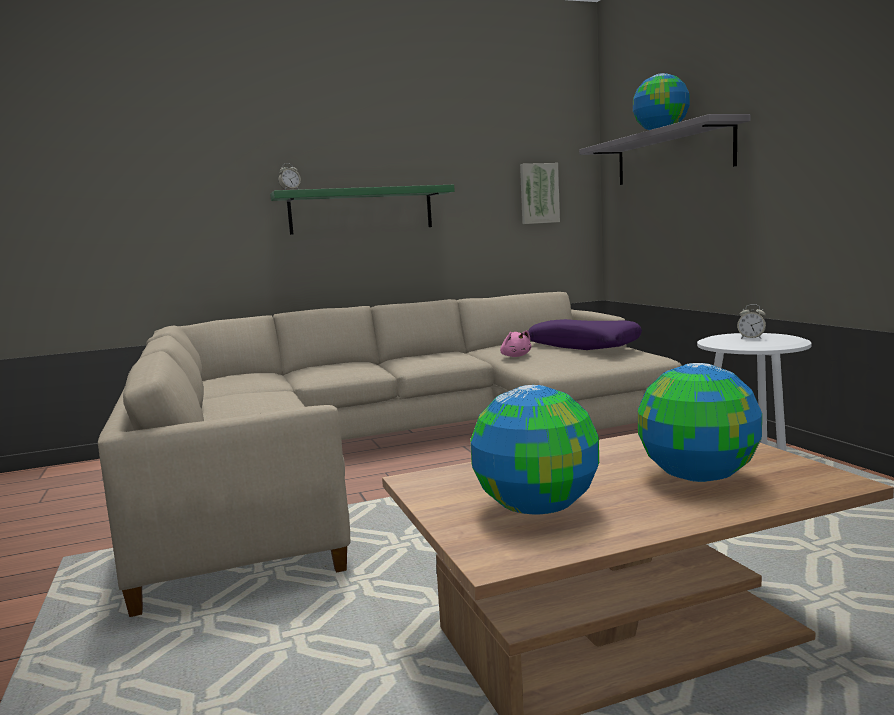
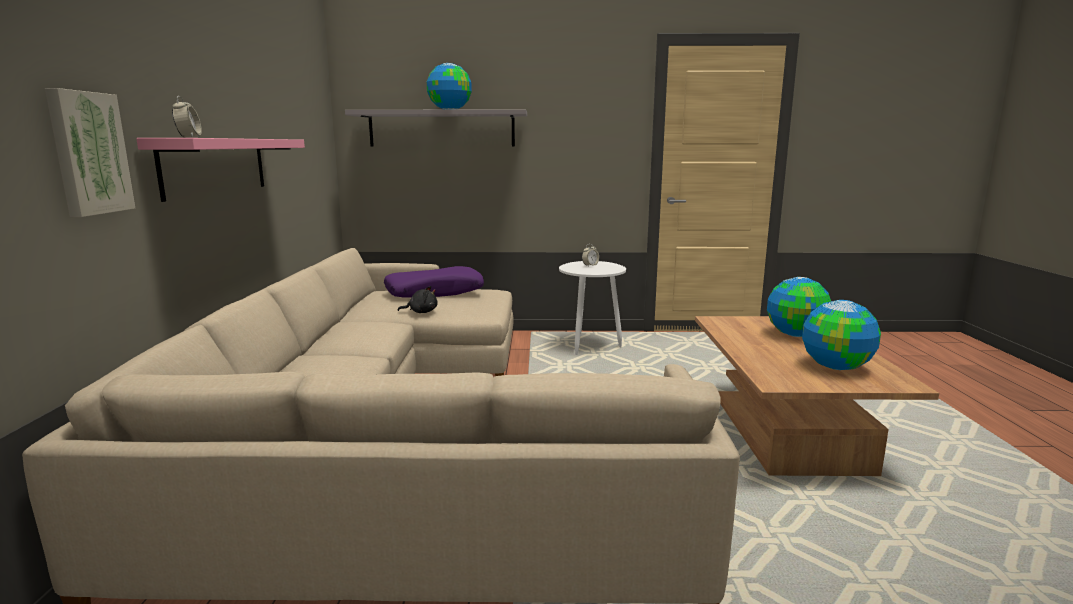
camera: 70 degrees left, 5 degrees up
green shelf [270,185,455,235] -> pink shelf [136,138,305,202]
pink plush toy [500,330,532,357] -> black plush toy [398,286,438,313]
picture [520,163,560,224] -> picture moved to [45,88,136,217]

